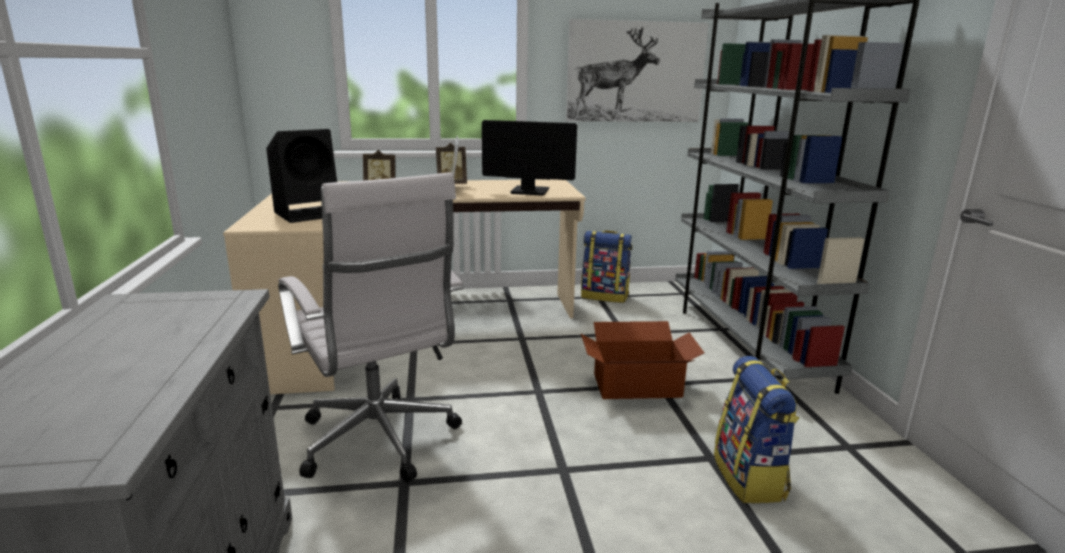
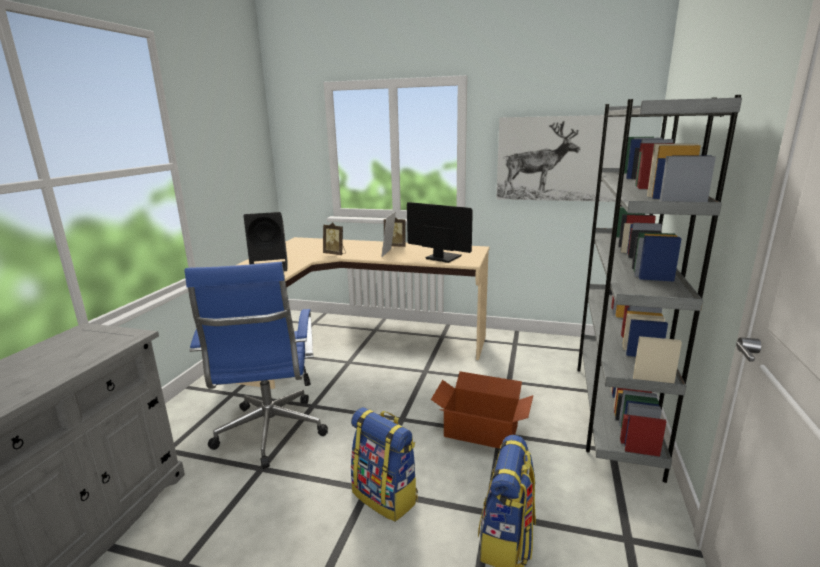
camera: 25 degrees right, 0 degrees up
white office chair [278,172,464,482] -> blue office chair [184,262,328,469]
backpack [581,230,632,303] -> backpack moved to [351,407,418,522]

